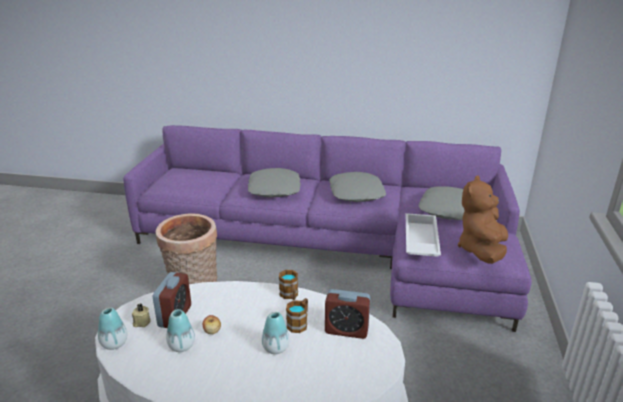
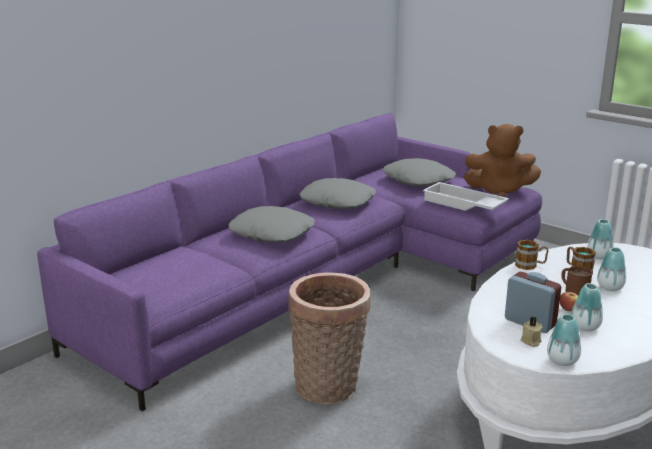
camera: 60 degrees left, 5 degrees down
alarm clock [325,289,371,339] -> vase [587,219,614,259]
brown plush toy [458,176,508,264] -> brown plush toy turned 45 degrees counterclockwise [464,124,541,197]
none -> brown mug [562,266,592,295]

